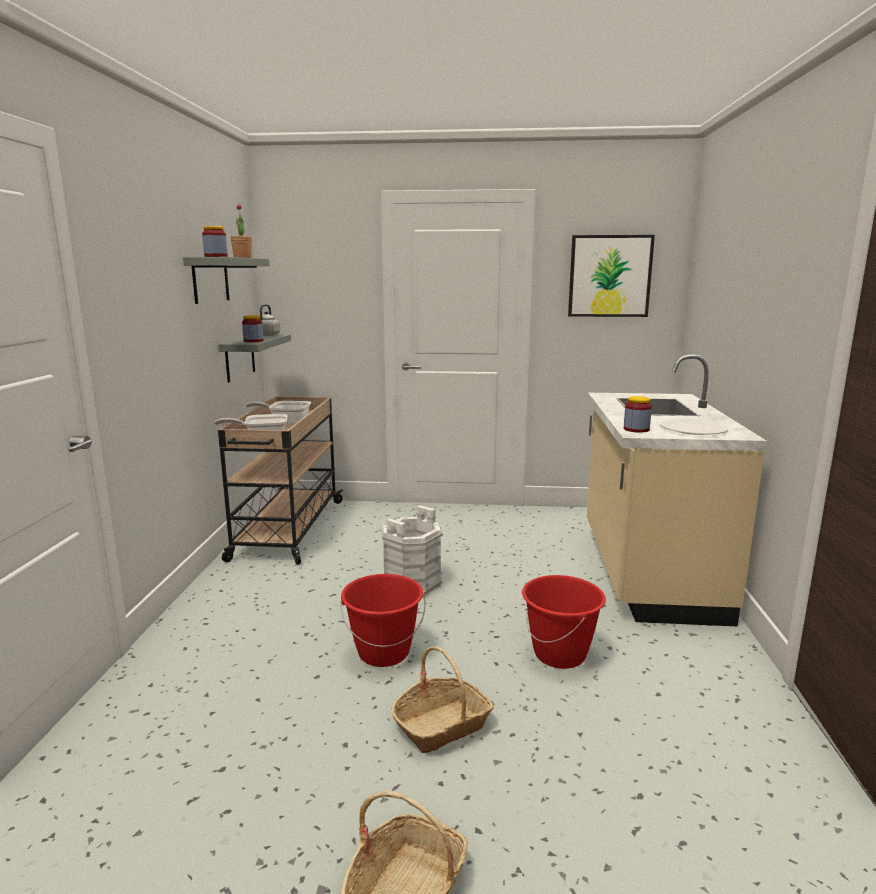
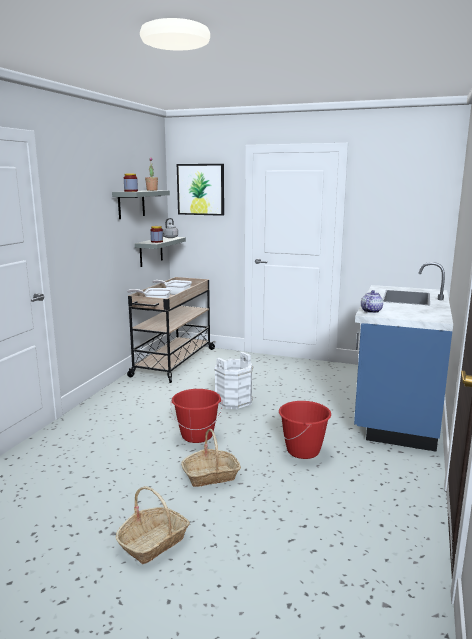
camera: 15 degrees right, 0 degrees up
picture [568,235,655,317] -> picture moved to [177,164,224,216]
beige counter [587,355,767,627] -> blue counter [354,262,453,452]
jar [624,396,652,433] -> teapot [361,290,383,313]
white plate [660,418,728,435] -> none

